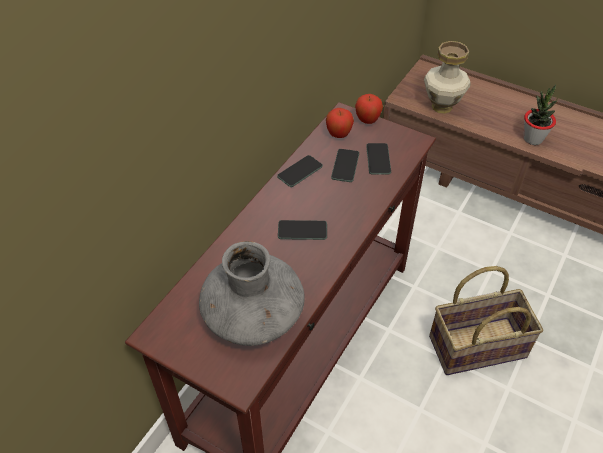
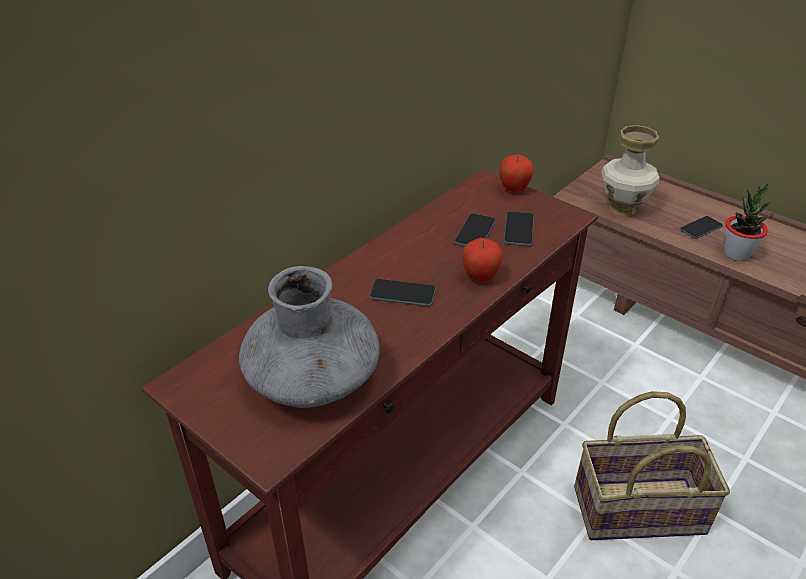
camera: 10 degrees right, 10 degrees down
phone [277,155,323,187] -> phone moved to [680,216,723,239]
apple [326,108,354,138] -> apple moved to [462,238,503,282]

